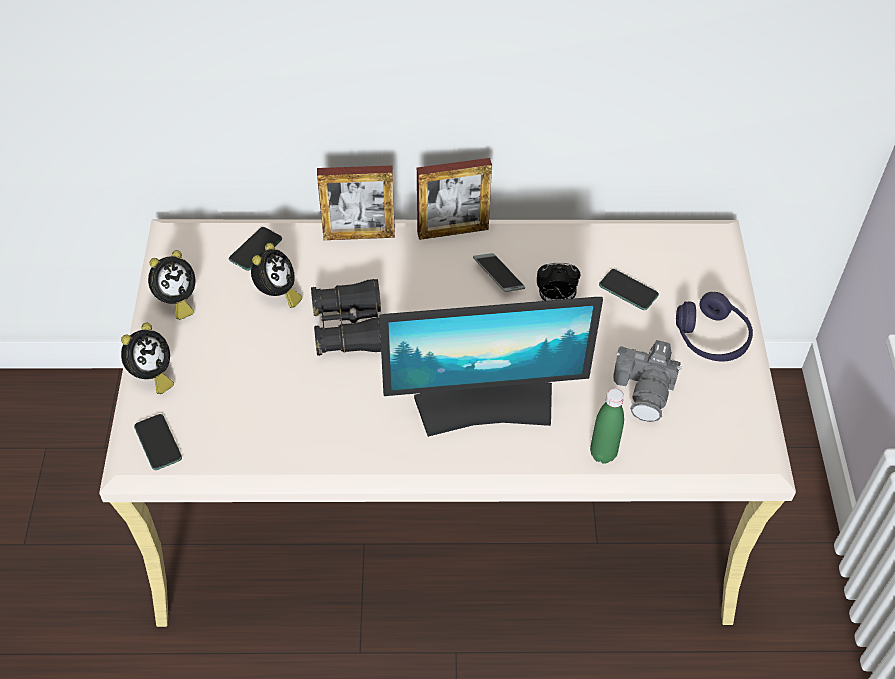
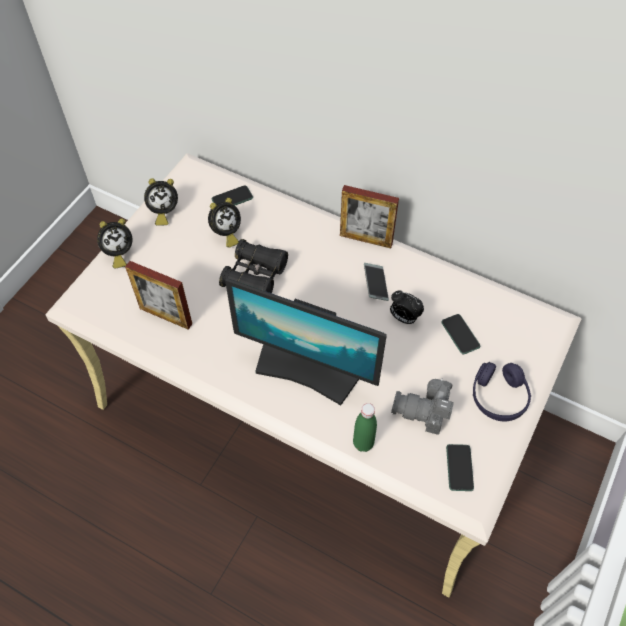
camera: 30 degrees right, 5 degrees up
phone [134,414,182,470] -> phone moved to [446,444,474,491]
picture frame [317,165,395,240] -> picture frame moved to [125,261,192,330]
camera [613,340,682,422] -> camera turned 60 degrees clockwise [391,379,454,435]

